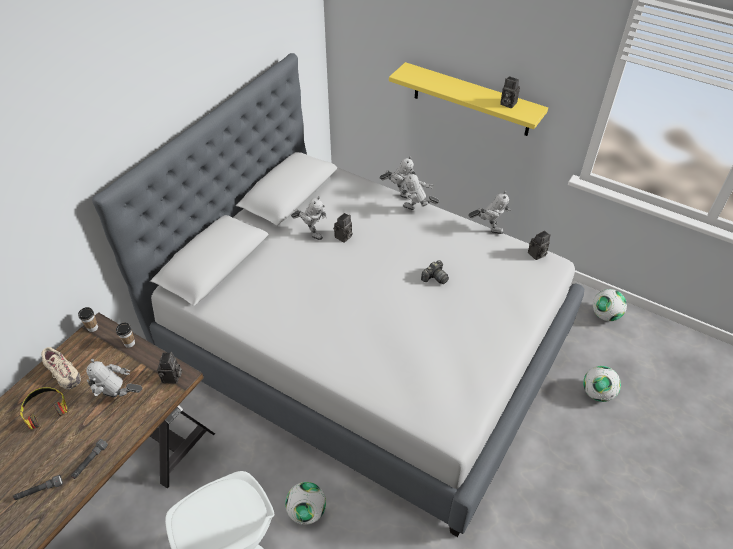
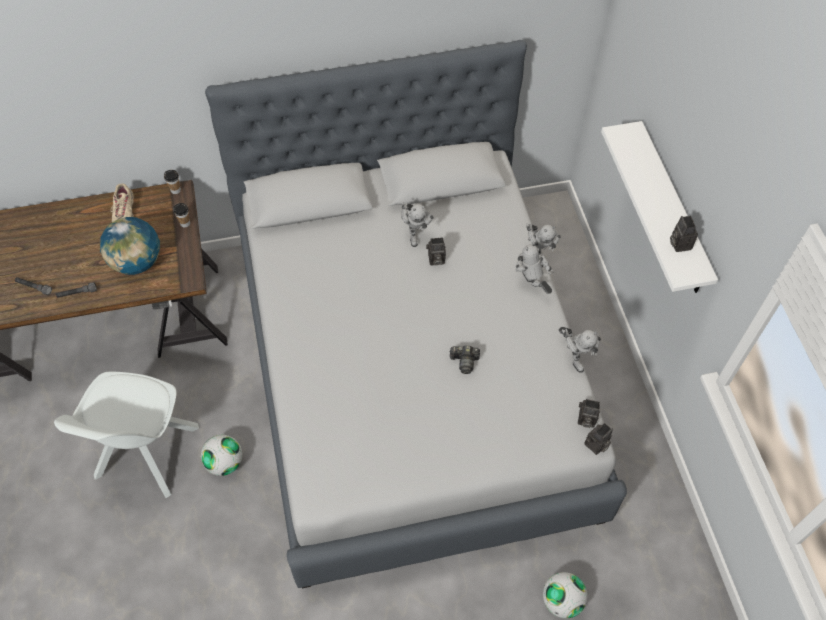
camera: 45 degrees right, 10 degrees up
headphones [20,387,67,430] -> none
toy robot [86,359,142,398] -> globe [100,217,160,275]
camera [157,352,182,384] -> camera moved to [584,423,613,455]
yellow shelf [389,62,548,136] -> white shelf [601,121,718,293]
football [593,289,627,321] -> none

